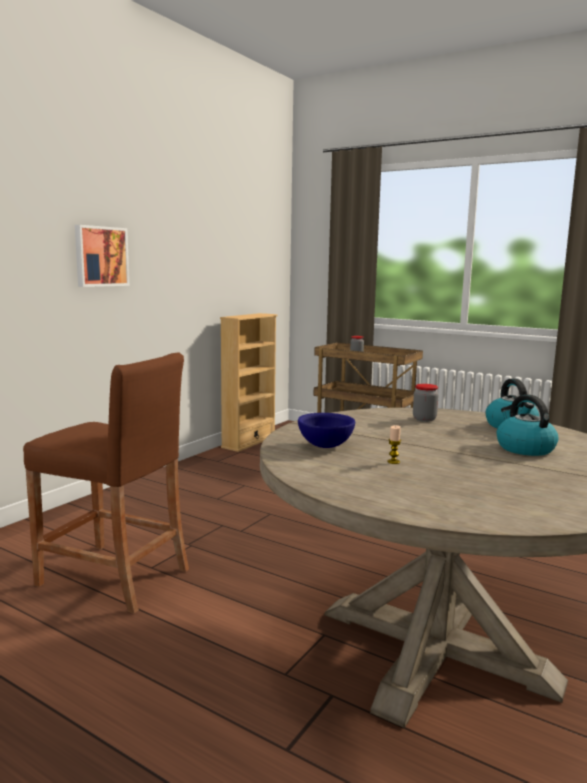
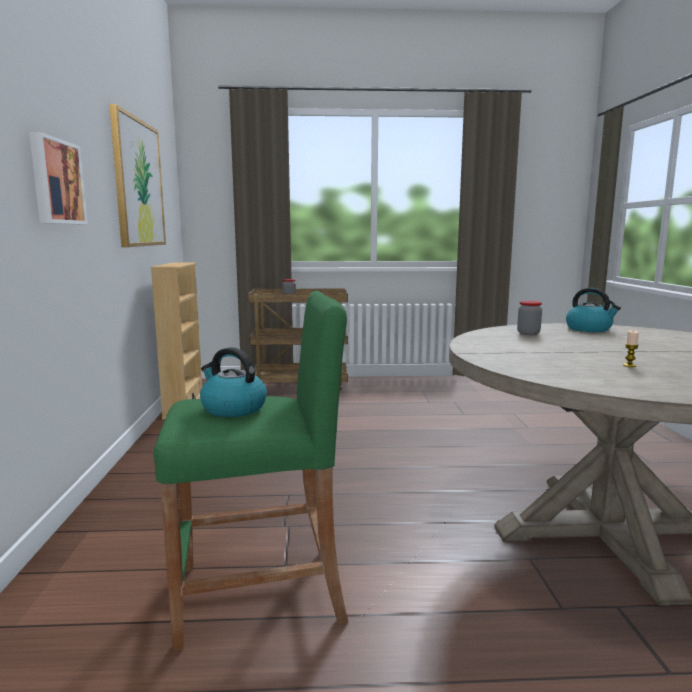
camera: 35 degrees left, 0 degrees up
brown stool [23,352,189,614] -> green stool [153,291,349,651]
blue bowl [298,413,355,448] -> none
kettle [497,395,559,456] -> kettle moved to [200,347,267,417]
none -> picture [109,104,166,247]

